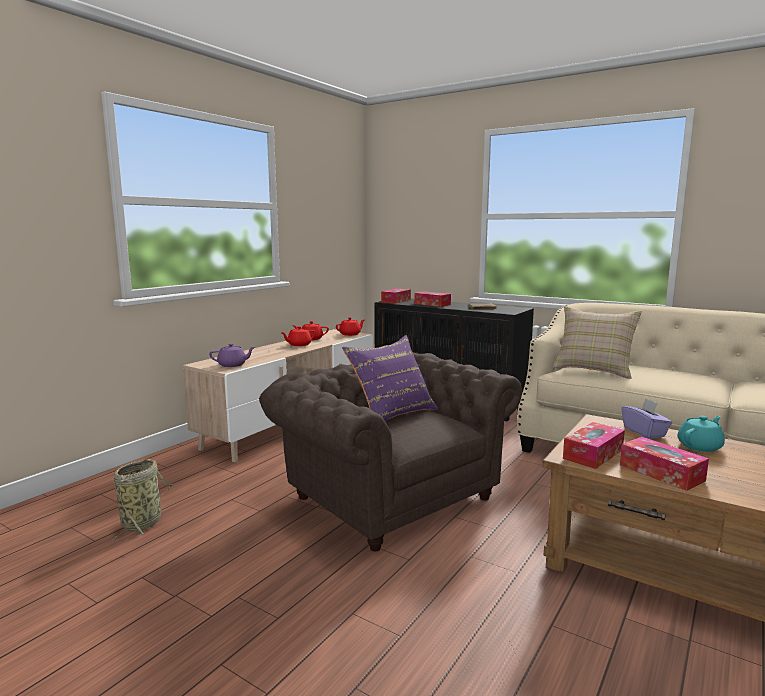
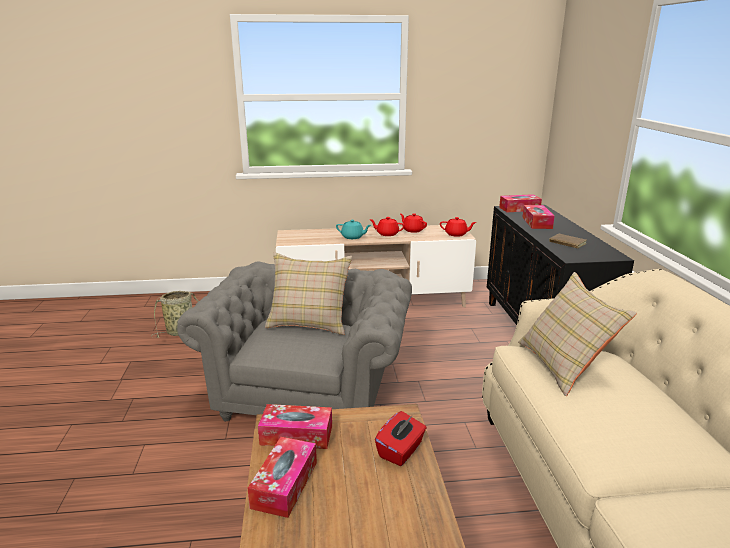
camera: 50 degrees right, 10 degrees up
purple teapot [209,343,255,367] -> none
brown armchair [259,353,522,551] -> grey armchair [177,262,412,421]
purple pillow [342,335,439,421] -> beige pillow [265,252,352,335]
purple tissue box [622,398,672,439] -> red tissue box [375,411,426,466]
turquoise teapot [677,416,725,452] -> turquoise teapot moved to [336,220,371,239]

